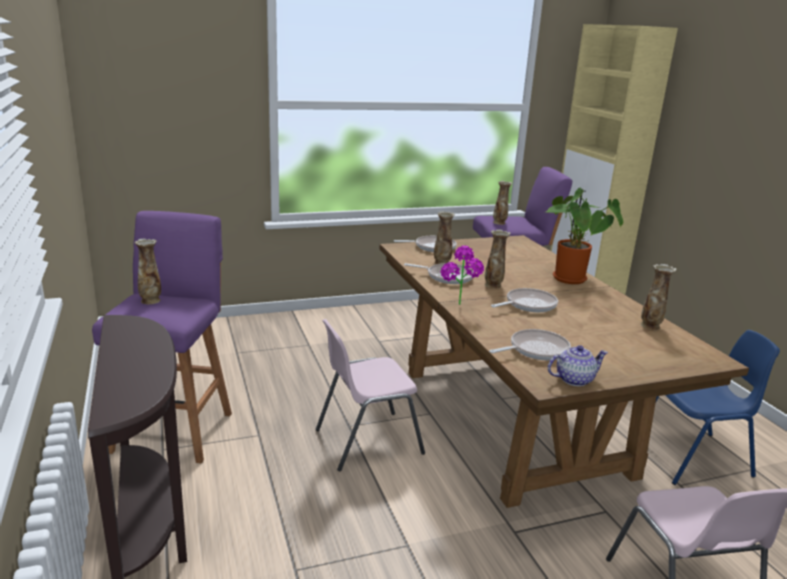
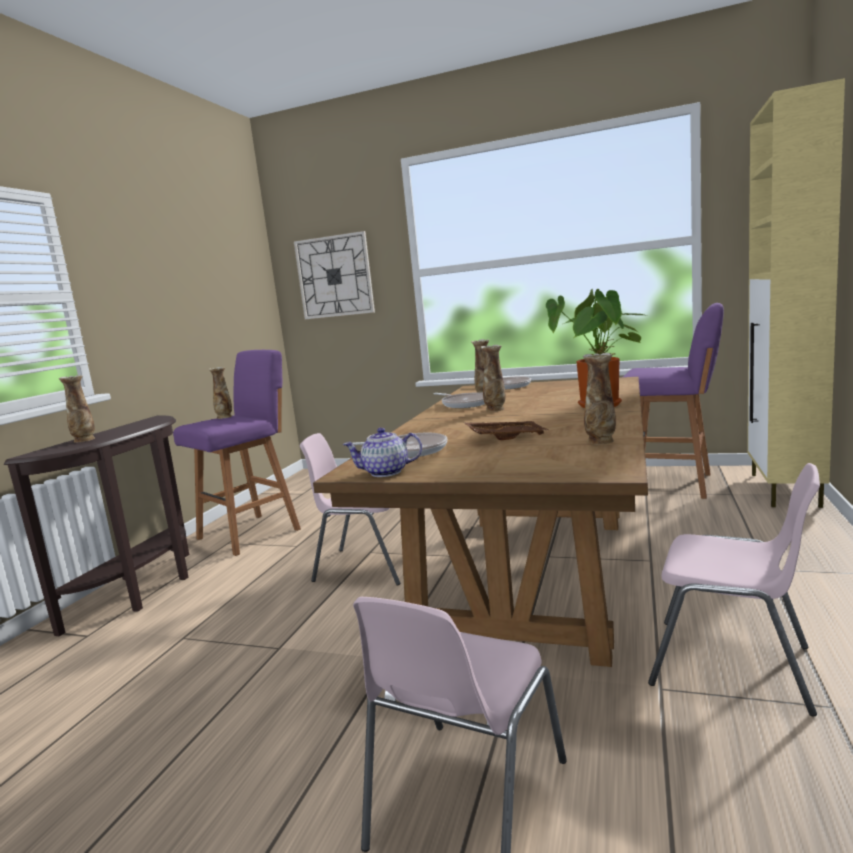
camera: 40 degrees right, 10 degrees down
potted plant [440,245,484,305] -> none
frying pan [491,288,558,312] -> none
vase [493,181,512,225] -> vase moved to [59,375,95,442]
teapot [548,345,608,386] -> teapot turned 150 degrees clockwise [343,428,422,477]
blue chair [656,330,780,485] -> pink chair [648,463,820,717]
none -> wall clock [294,231,375,319]
none -> brown tray [465,421,549,440]

